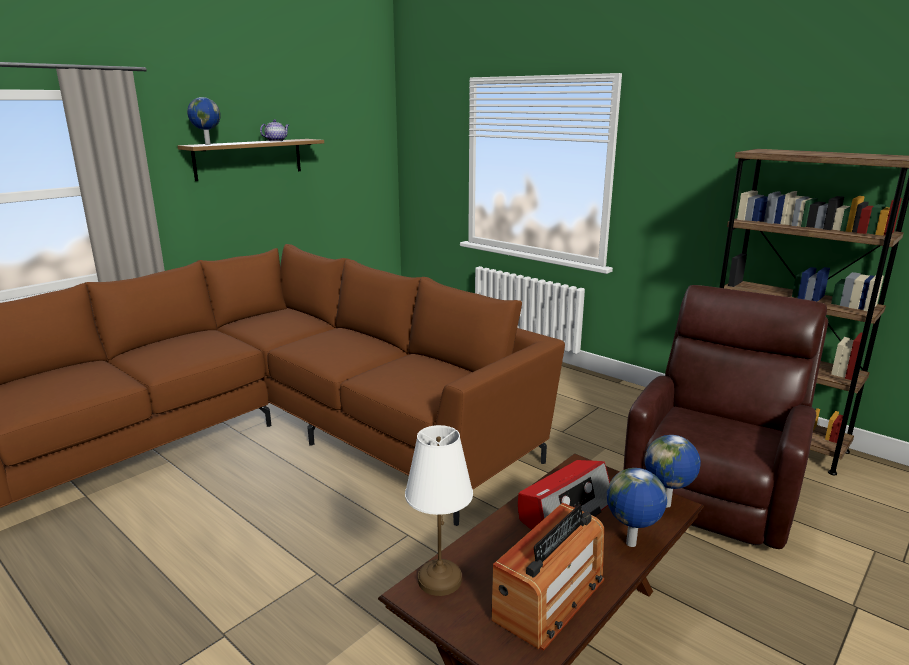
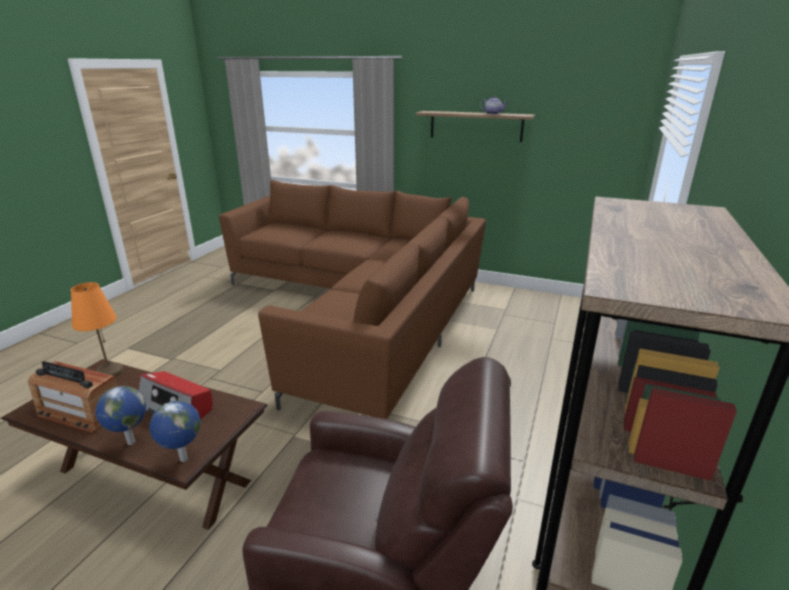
camera: 70 degrees right, 5 degrees up
globe [187,97,221,145] -> none
white table lamp [405,425,473,596] -> orange table lamp [71,282,124,377]

